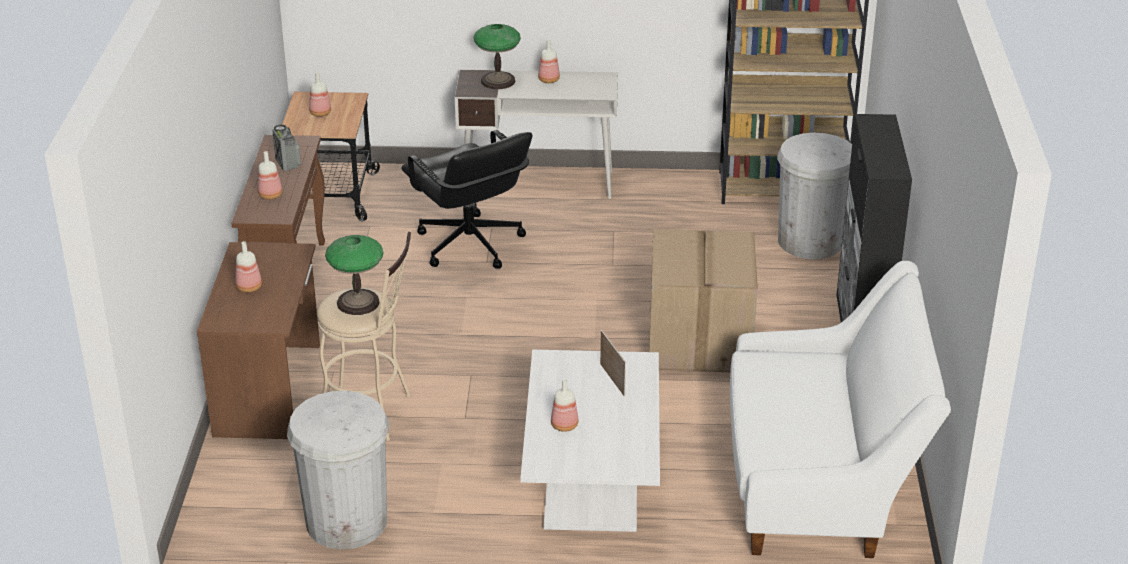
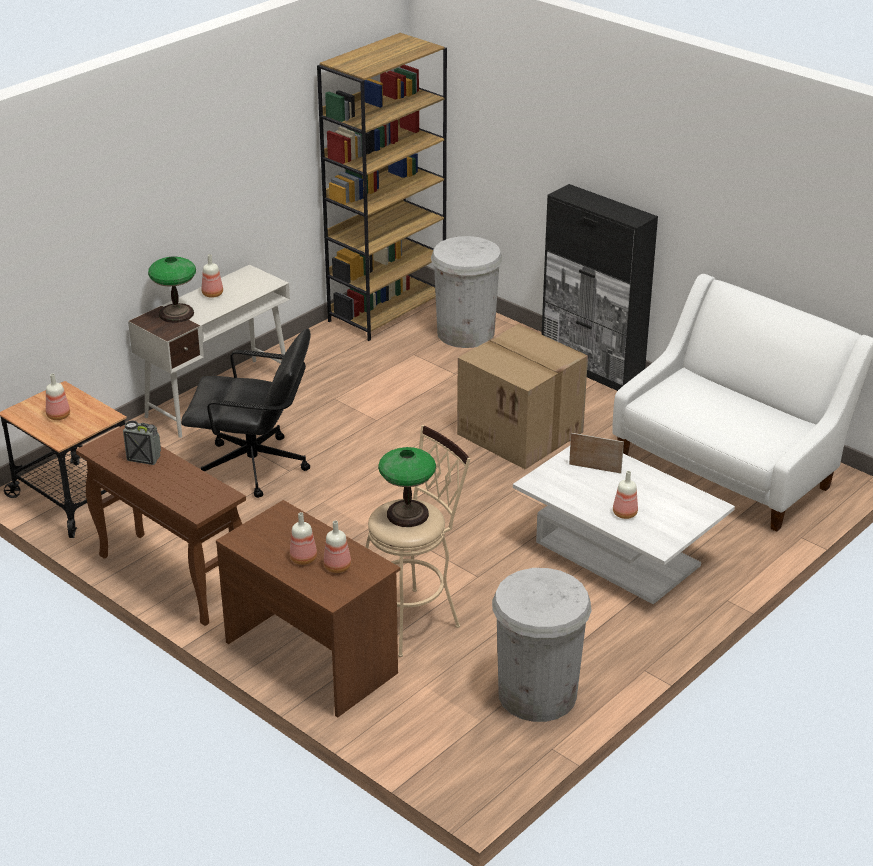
camera: 50 degrees left, 0 degrees up
bottle [258,151,282,200] -> bottle moved to [323,520,351,573]

